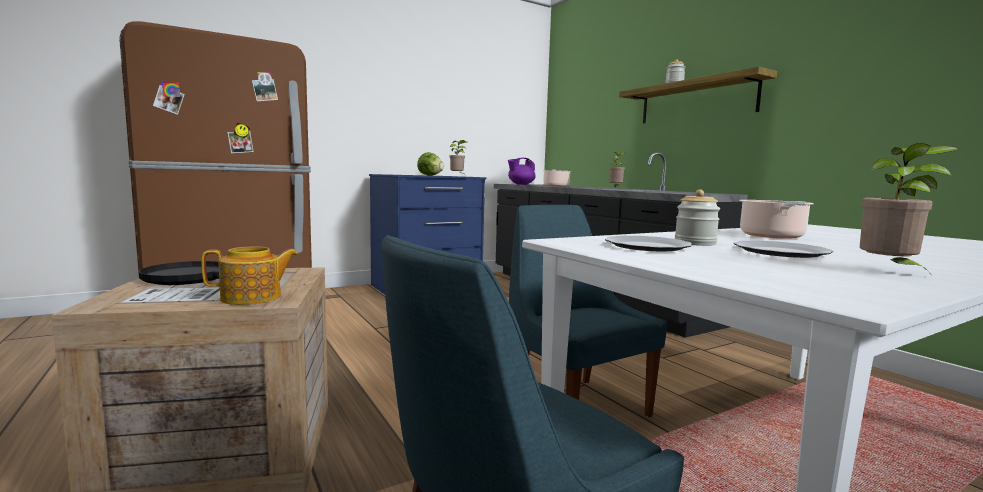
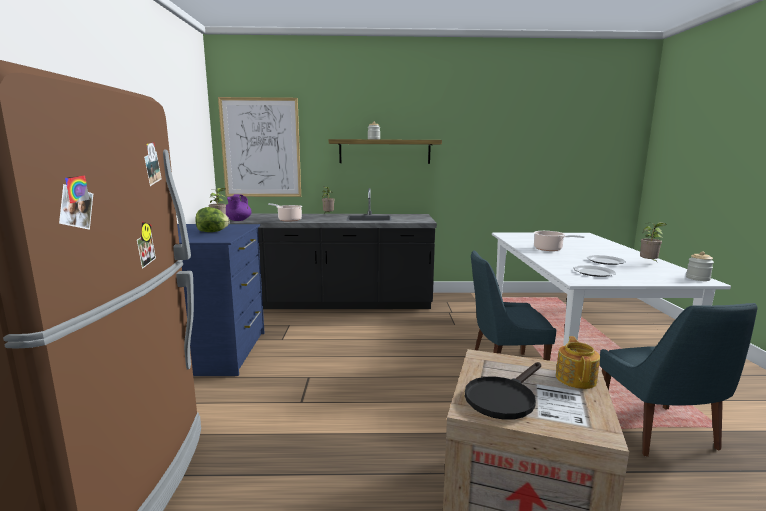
camera: 60 degrees left, 5 degrees up
jar [675,189,720,246] -> jar moved to [686,251,714,281]
none -> picture [218,97,301,197]

